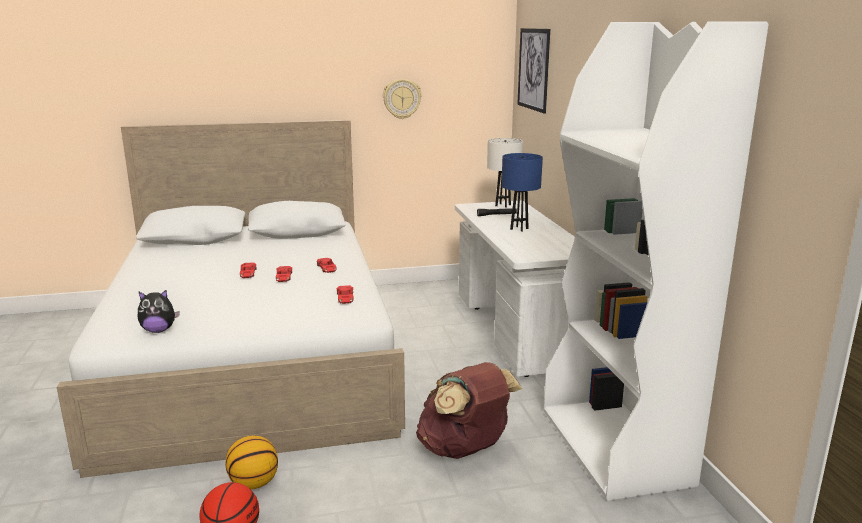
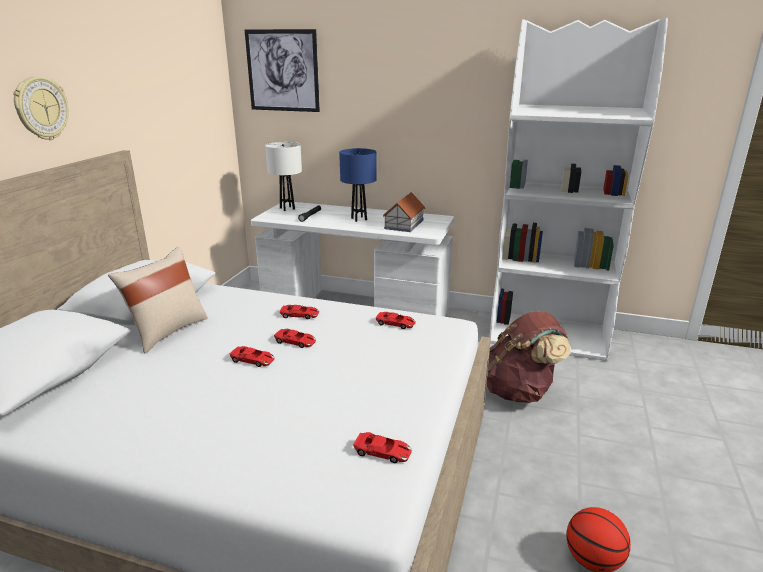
camera: 60 degrees left, 5 degrees up
plush toy [138,290,180,333] -> red toy car [353,432,412,463]
basketball [226,435,278,489] -> none
wall clock [383,79,421,119] -> wall clock moved to [13,76,69,140]
none -> beige pillow [108,247,208,353]
none -> toy house [383,192,425,232]

